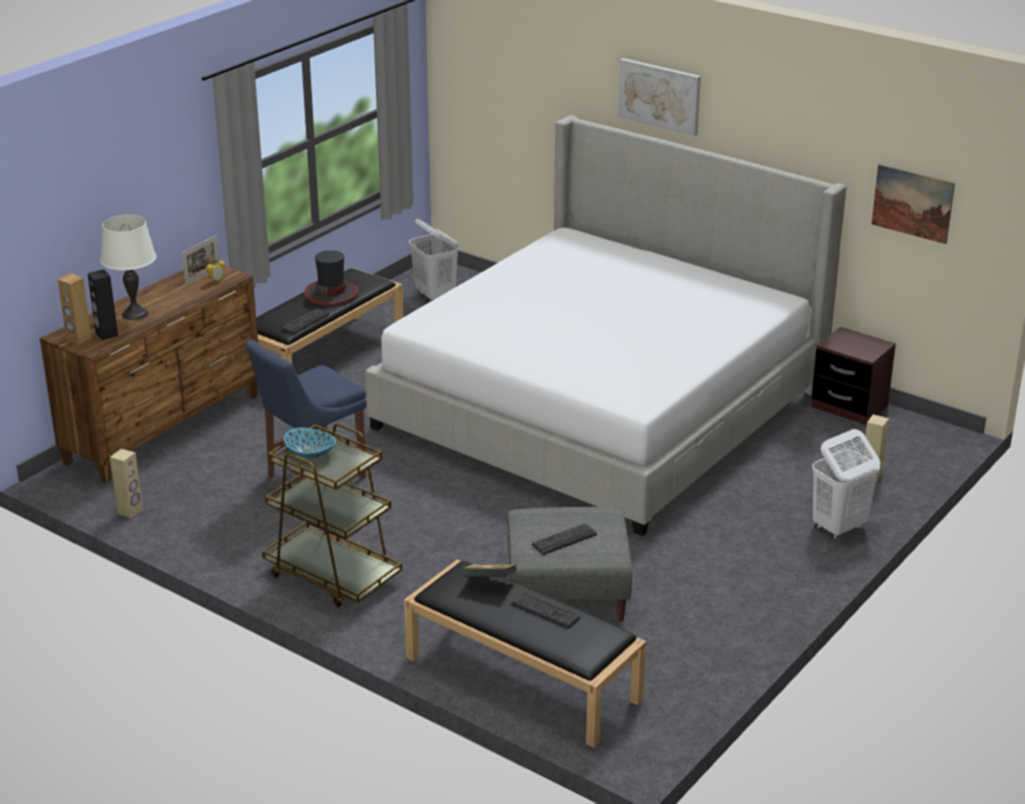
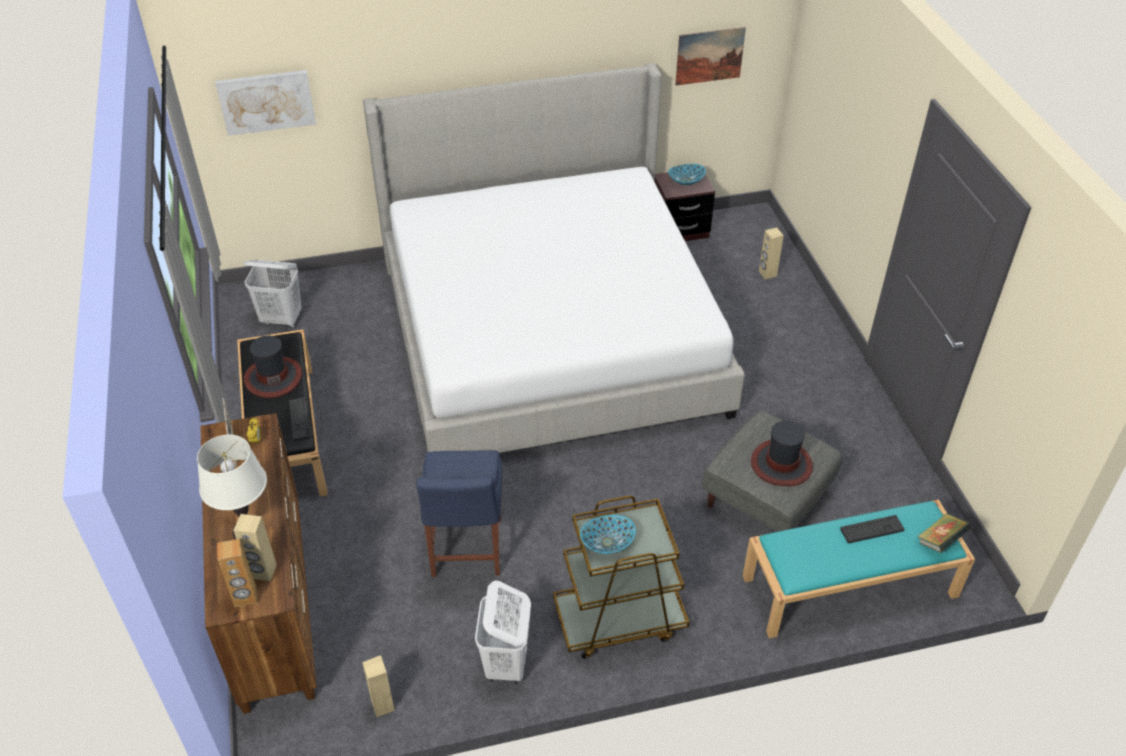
camera: 50 degrees left, 15 degrees up
black speaker [88,269,118,340] -> beige speaker [233,514,277,581]
black bench [404,559,646,748] -> turquoise bench [743,500,975,639]
book [463,565,517,577] -> book moved to [917,513,971,553]
keyboard [532,523,597,555] -> hat [751,421,813,486]
picture [618,58,701,136] -> picture moved to [215,70,316,136]
white laundry basket [812,429,880,539] -> white laundry basket moved to [475,580,531,683]
none -> bowl [668,164,706,185]

